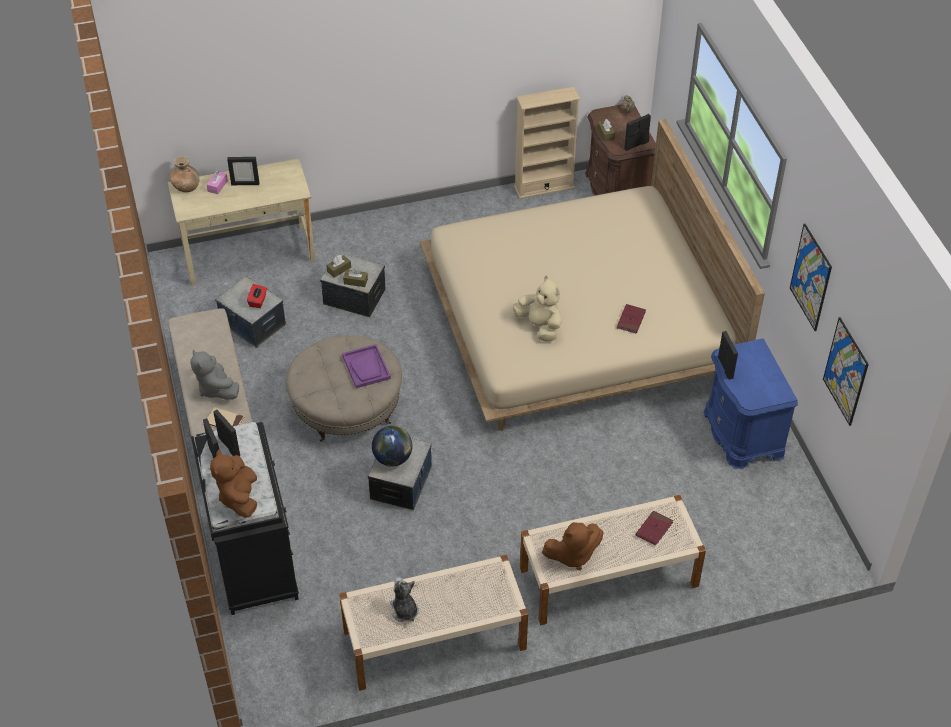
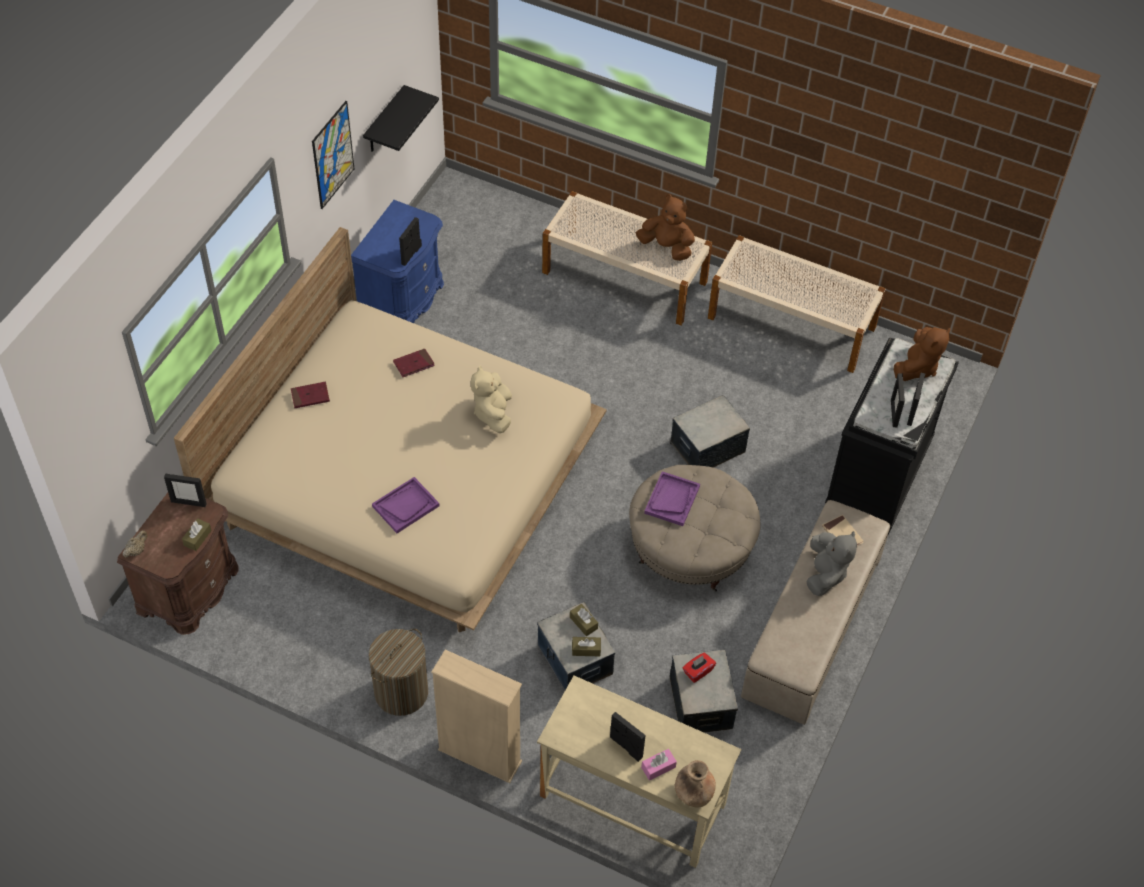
camera: 140 degrees left, 5 degrees up
globe [372,426,412,467] -> none
plush toy [390,577,419,622] -> none
beige bookcase [514,86,580,199] -> beige bookcase moved to [431,650,522,783]
red book [636,510,673,546] -> red book moved to [291,382,330,408]
picture [823,317,869,426] -> black shelf [363,85,439,152]
none -> laundry basket [369,628,428,716]
none -> purple tray [372,477,440,533]

